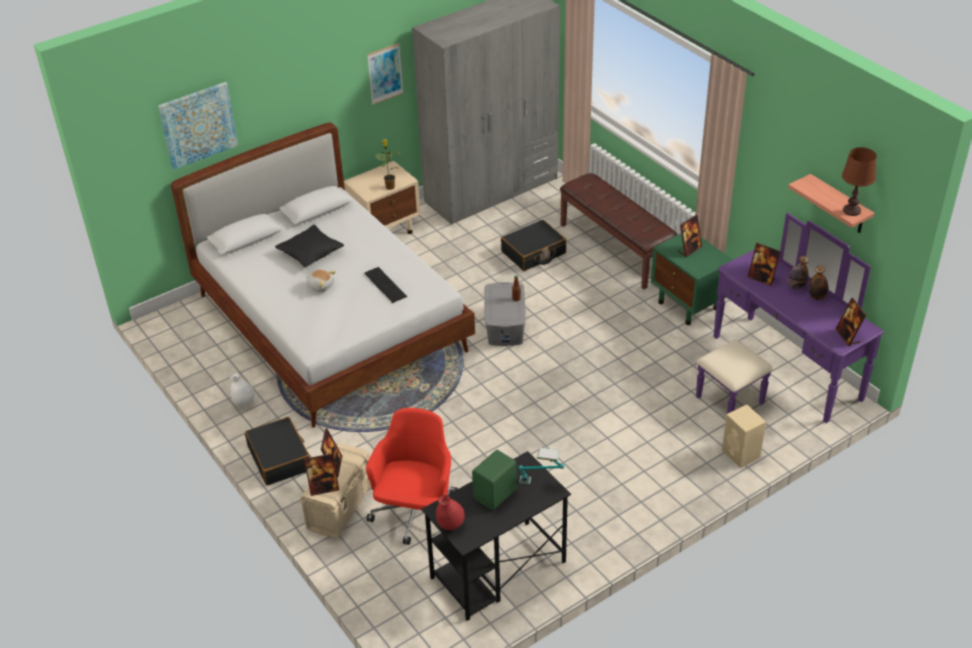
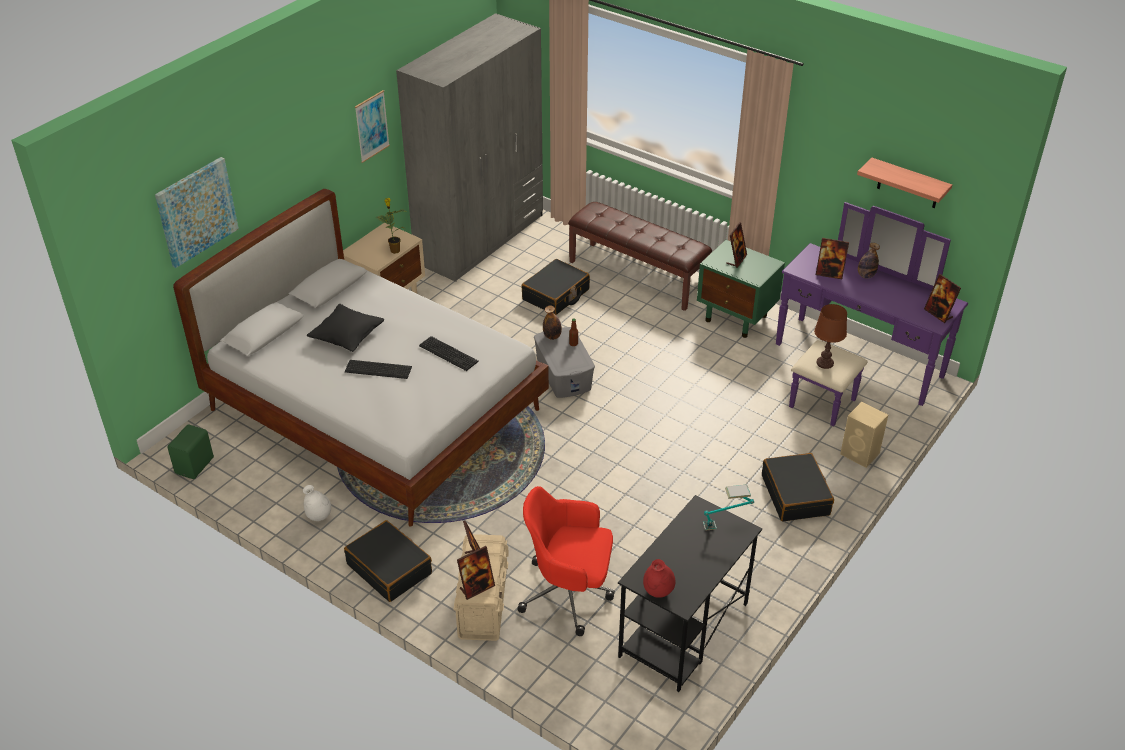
camera: 20 degrees left, 0 degrees up
plush toy [306,269,336,292] -> keyboard [345,360,412,379]
red office chair [366,408,458,545] -> red office chair turned 75 degrees counterclockwise [517,486,615,636]
green speaker [472,450,517,510] -> green speaker moved to [167,424,214,479]
bottle [809,265,828,300] -> bottle moved to [543,305,562,340]
brown table lamp [842,147,877,216] -> brown table lamp moved to [814,304,847,369]
none -> black suitcase [762,453,834,521]

